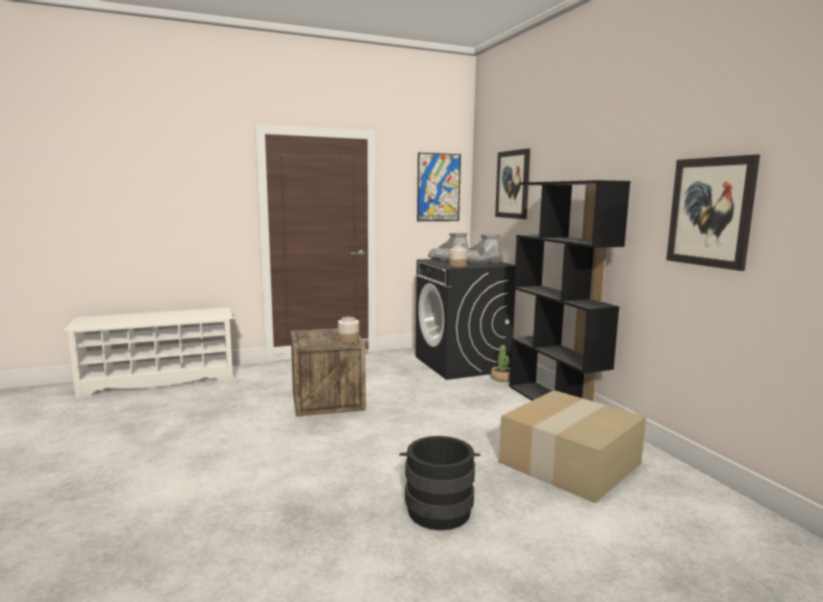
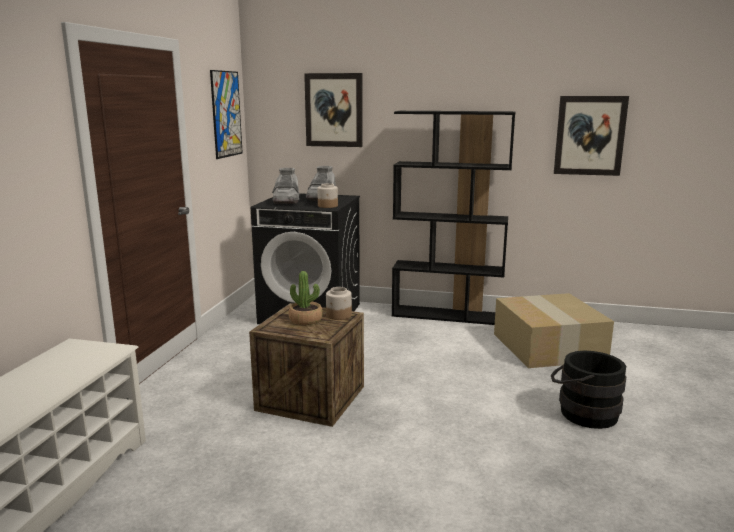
camera: 55 degrees left, 5 degrees up
potted plant [491,345,510,382] -> potted plant moved to [288,271,323,325]

